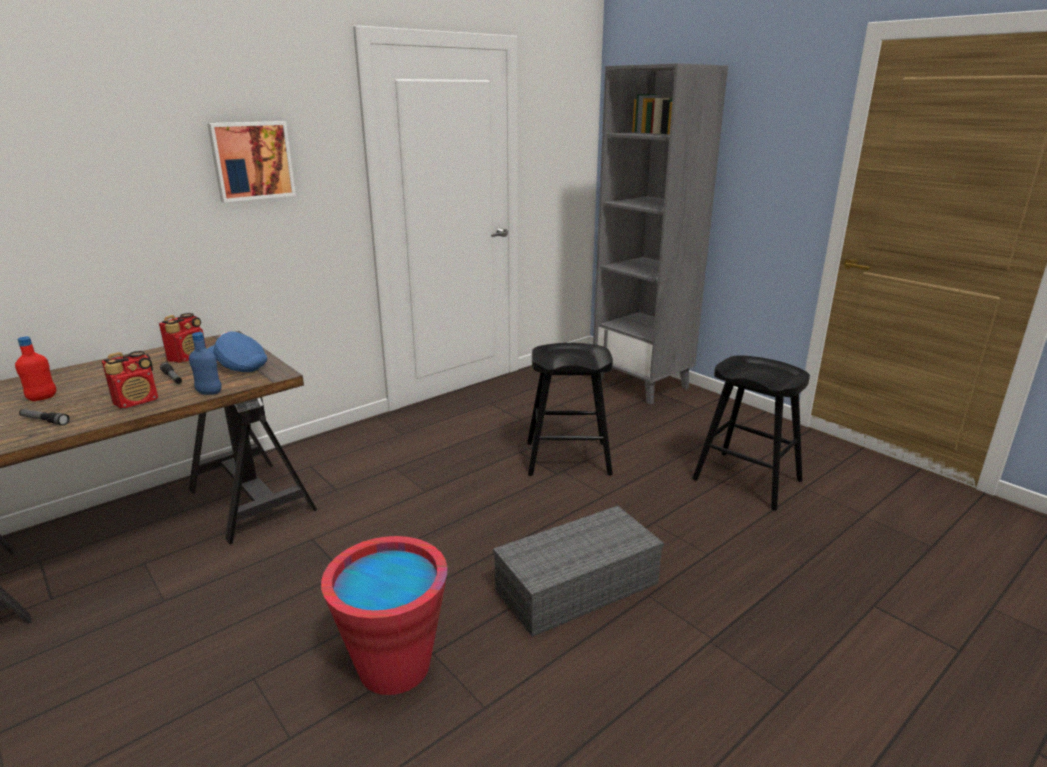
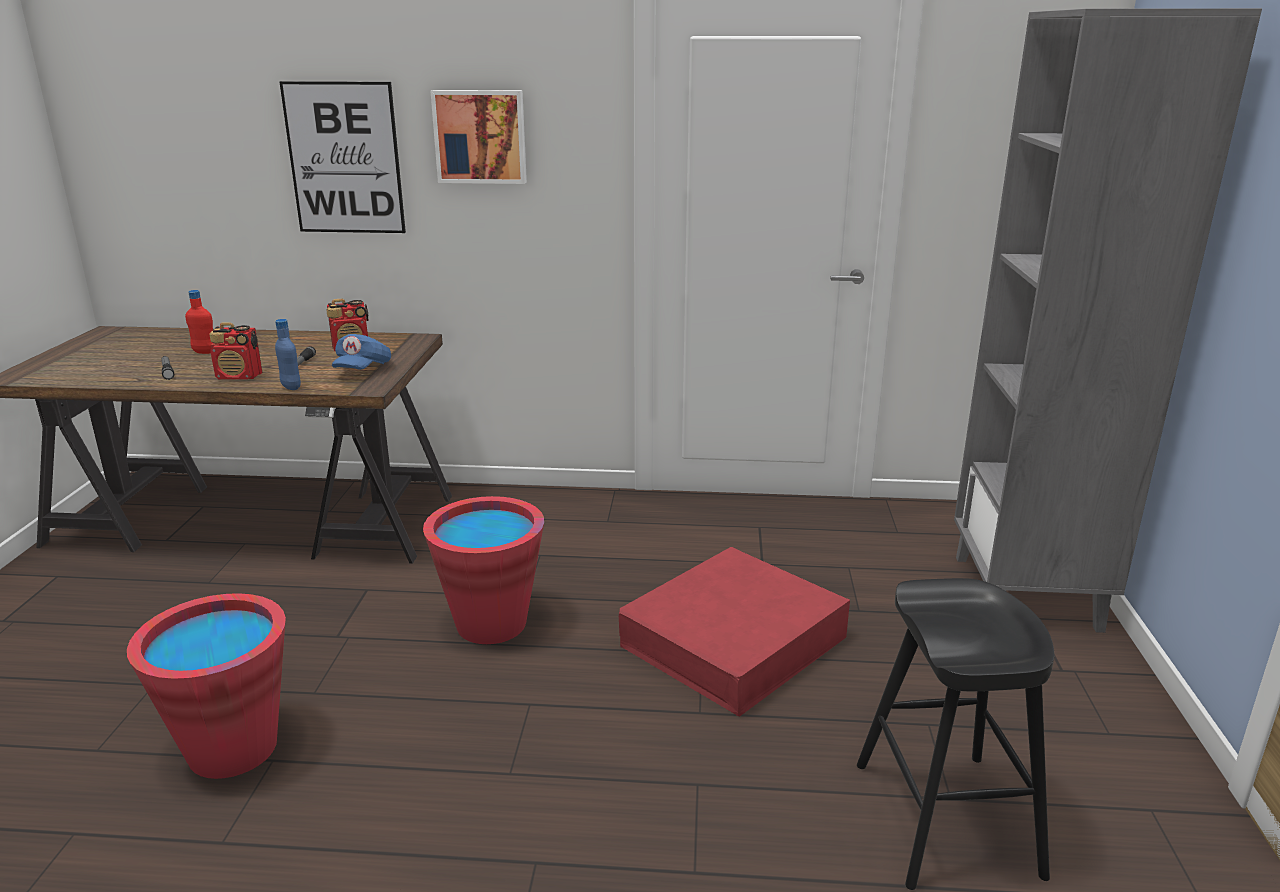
camera: 45 degrees right, 0 degrees up
blue cap [207,331,267,372] -> blue cap turned 150 degrees counterclockwise [332,334,391,370]
grey storage box [493,506,664,637] -> none
black stool [527,343,613,476] -> red storage box [619,547,850,717]
none -> picture [280,81,406,233]
none -> red bucket [423,496,544,644]

